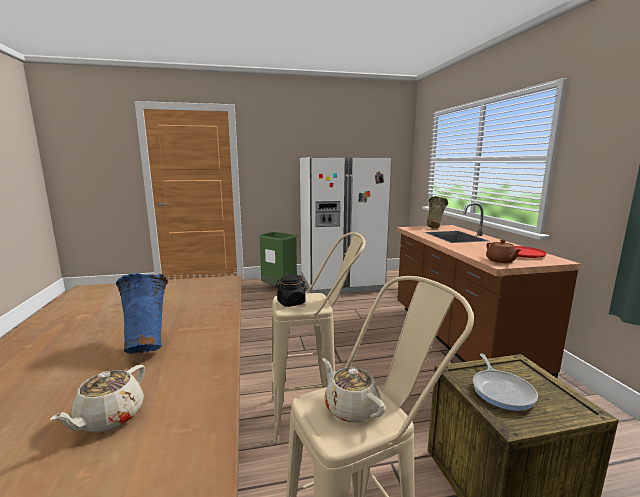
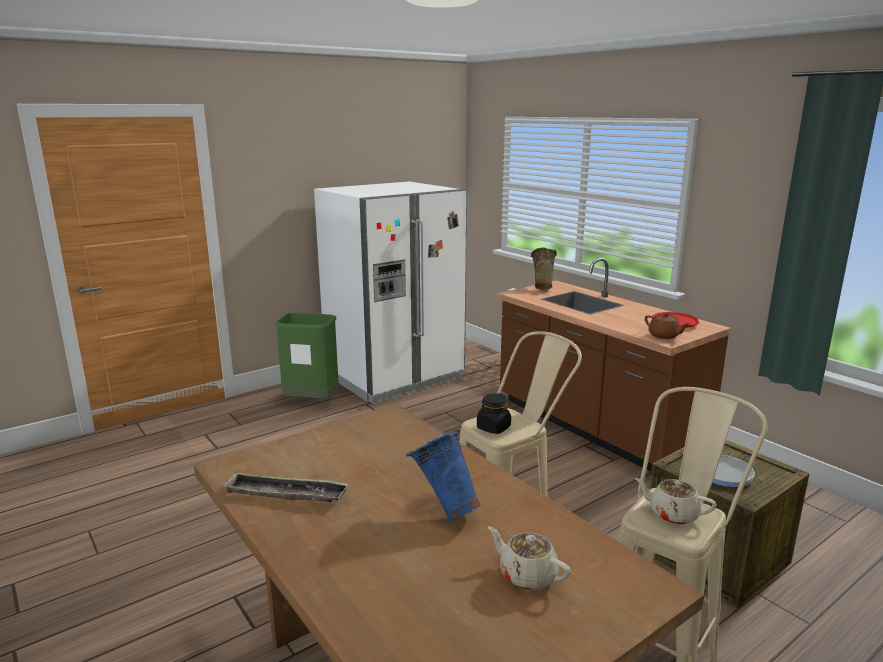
camera: 25 degrees left, 5 degrees up
beige teapot [50,365,145,433] -> beige teapot turned 135 degrees clockwise [488,526,571,590]
none -> tray [222,472,349,502]

